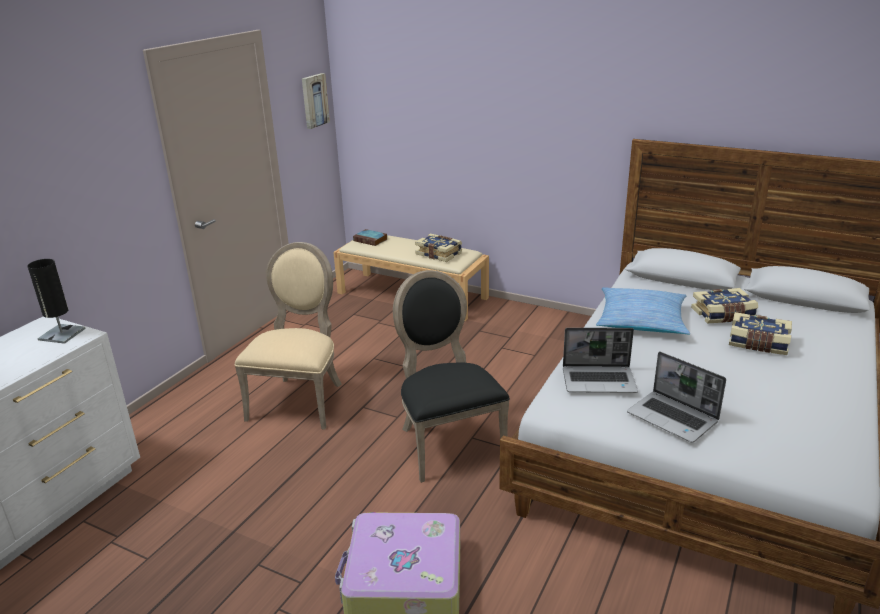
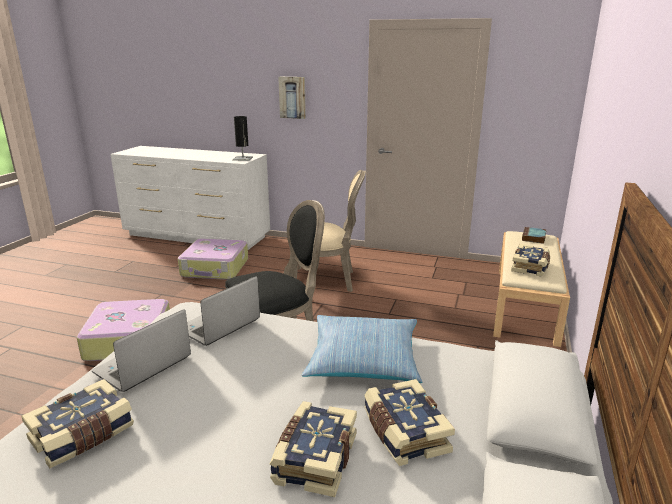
camera: 80 degrees right, 5 degrees down
picture [302,73,330,129] -> picture moved to [278,77,306,119]
laptop [563,328,638,393] -> laptop turned 45 degrees clockwise [187,276,260,346]
none -> book [21,379,134,468]
none -> suitcase [178,239,248,280]

